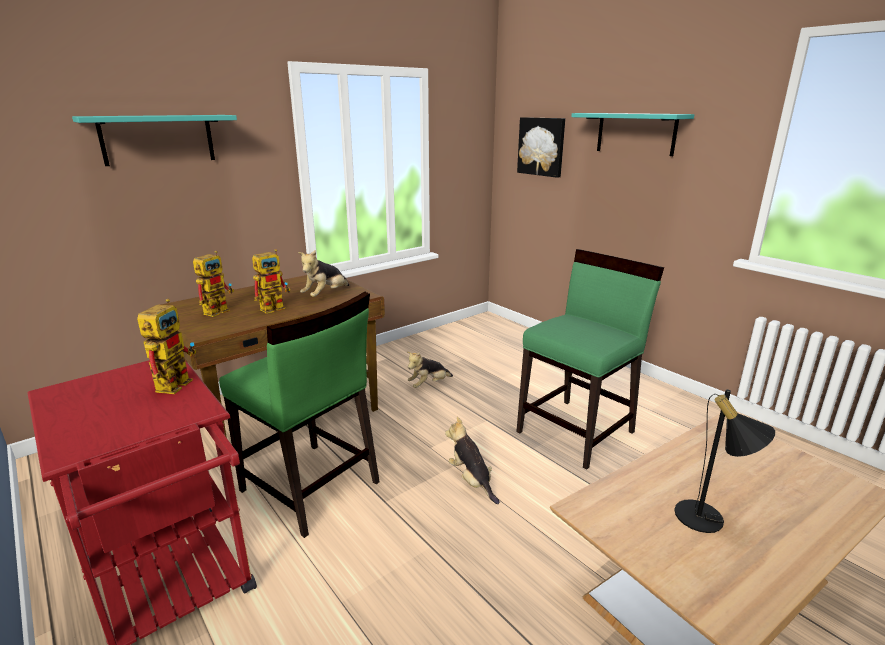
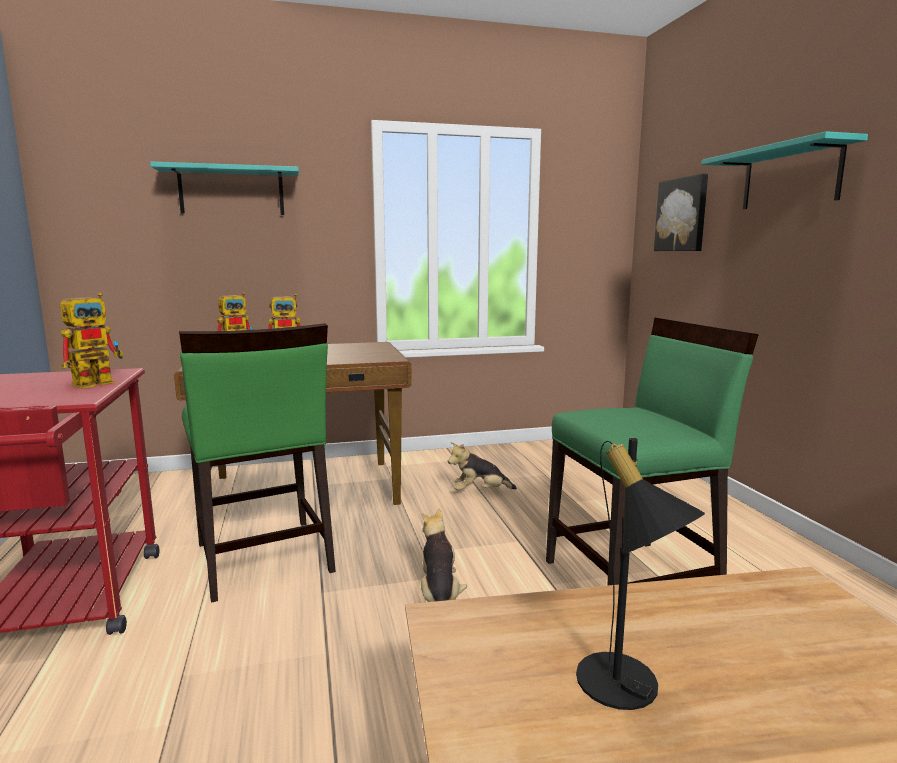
camera: 25 degrees right, 10 degrees down
plush toy [298,250,349,297] -> none

